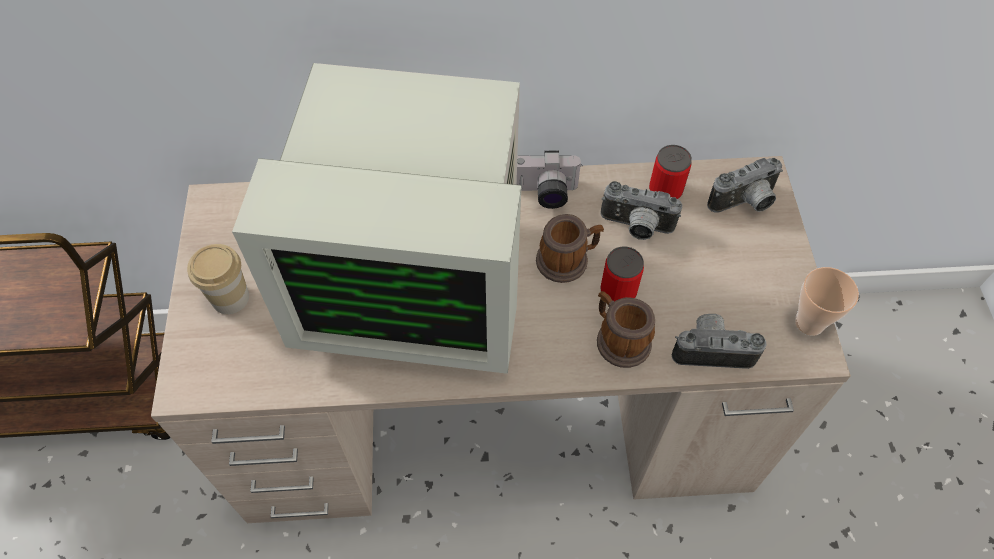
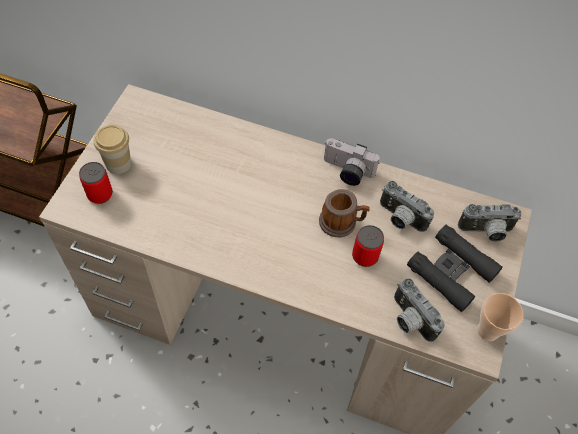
camera: 20 degrees right, 0 degrees up
monitor [232,63,522,374] -> none
mug [597,291,655,368] -> none
can [649,145,692,199] -> can moved to [79,162,113,204]
camera [672,314,767,369] -> camera turned 150 degrees counterclockwise [394,279,445,342]
none -> black binoculars [407,225,503,312]

